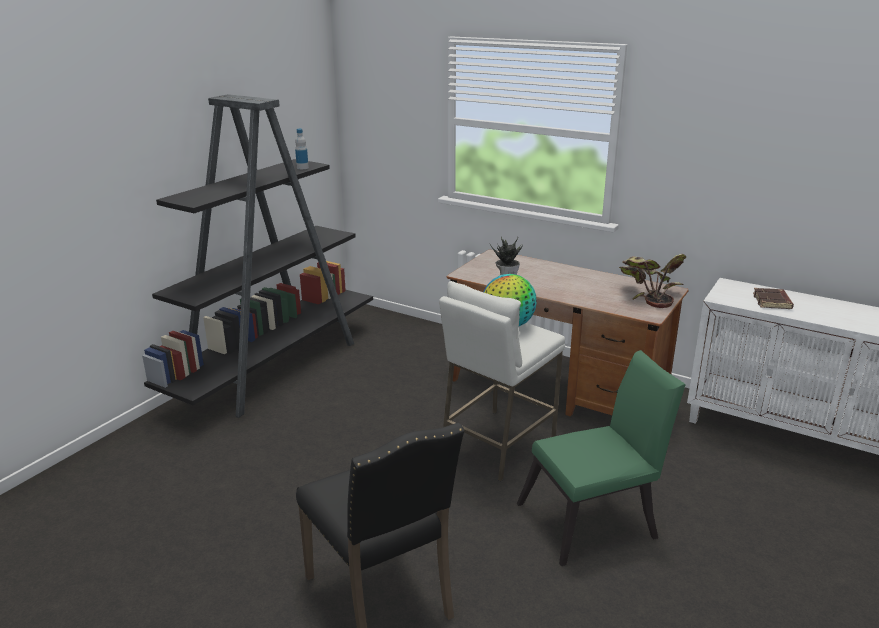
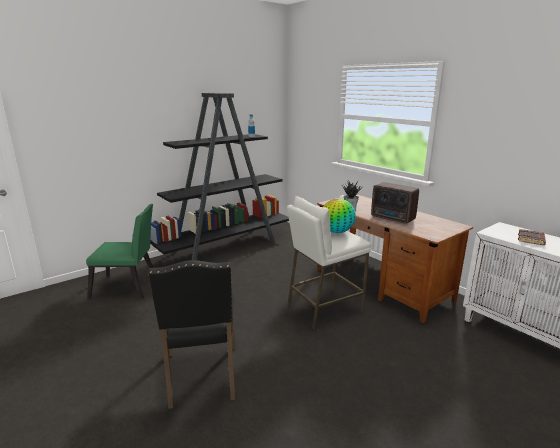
camera: 20 degrees right, 5 degrees down
green chair [517,350,686,566] -> green chair moved to [86,204,154,299]
potted plant [619,254,686,308] -> none
none -> radio [371,182,419,224]

